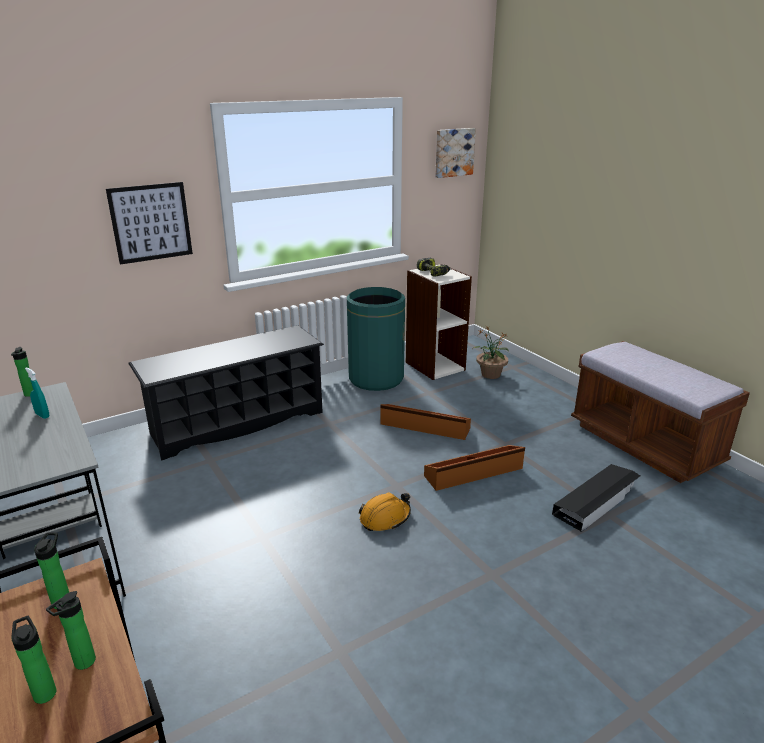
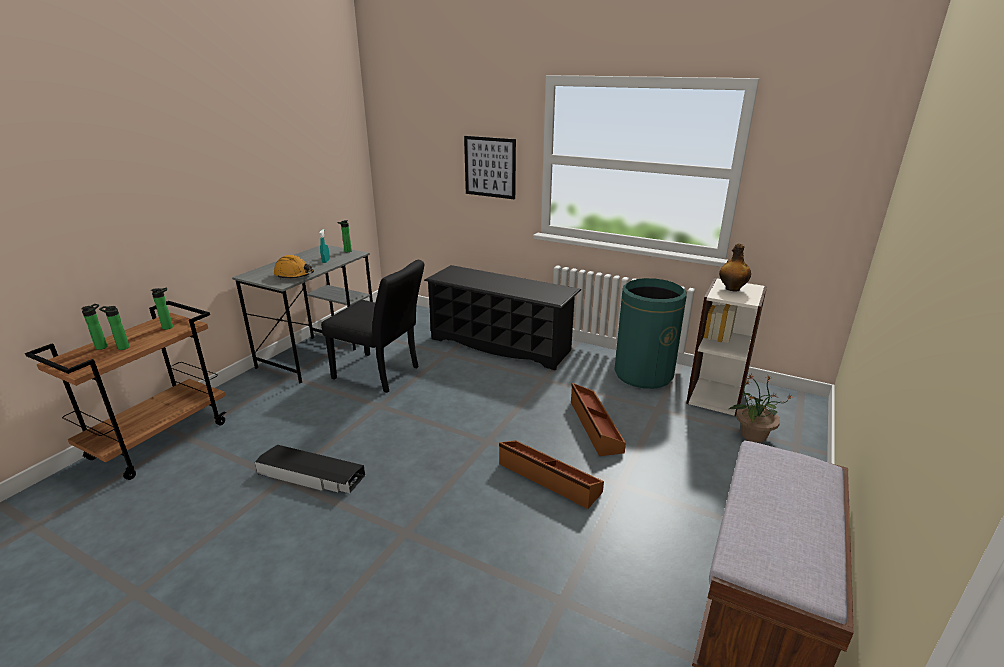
camera: 60 degrees right, 0 degrees up
orange hard hat [359,492,411,531] -> orange hard hat moved to [274,255,314,279]
power drill [417,258,451,277] -> bottle [719,244,751,292]
picture [435,128,476,178] -> none
black storage box [552,464,640,532] -> black storage box moved to [255,445,365,493]
none -> black chair [321,260,424,393]

